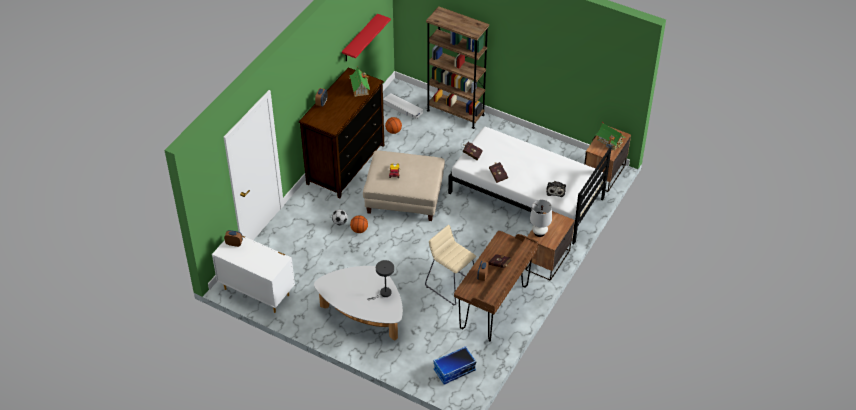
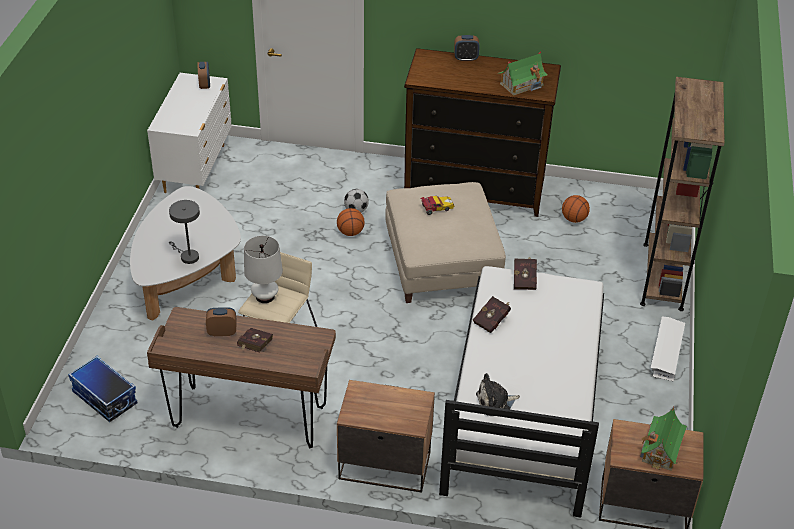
camera: 70 degrees right, 5 degrees down
red shelf [342,14,391,61] -> none
white storage box [383,94,423,119] -> white storage box moved to [651,317,685,381]
white table lamp [530,200,552,237] -> white table lamp moved to [244,236,283,303]

